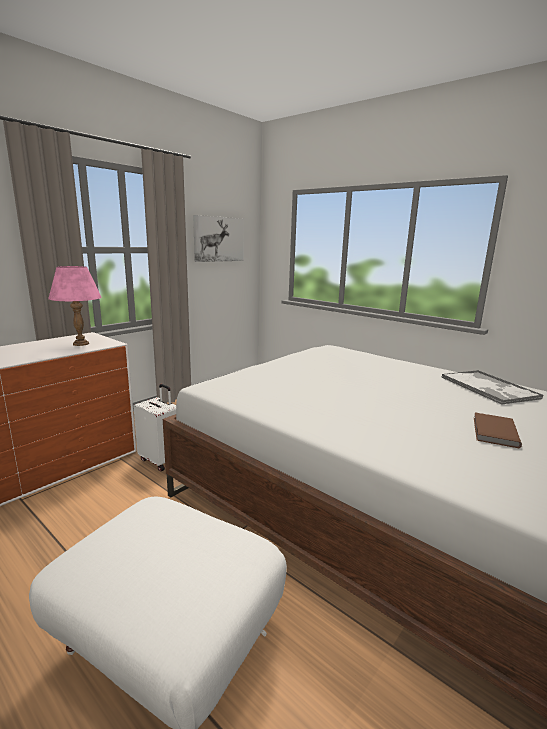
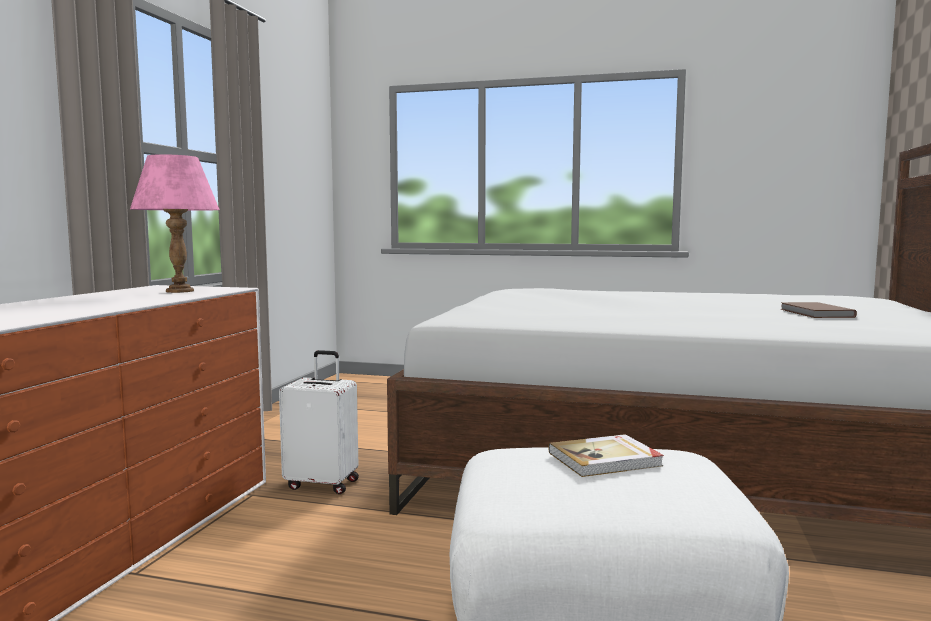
camera: 25 degrees left, 10 degrees down
picture [193,215,244,262] -> none
tray [441,370,543,405] -> none
none -> book [549,434,664,477]

